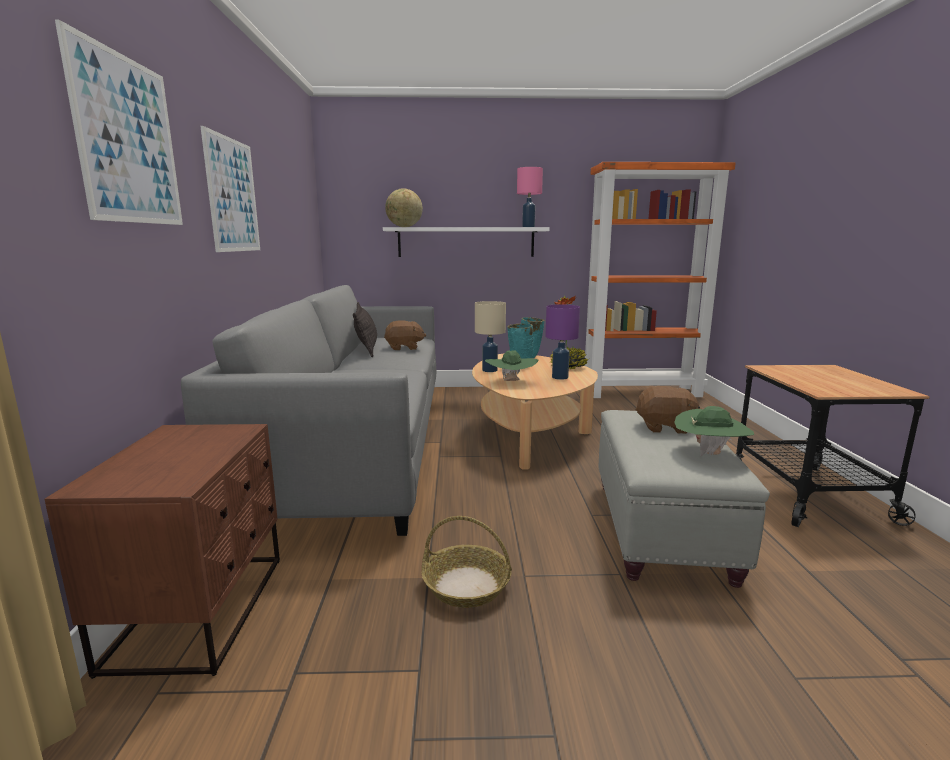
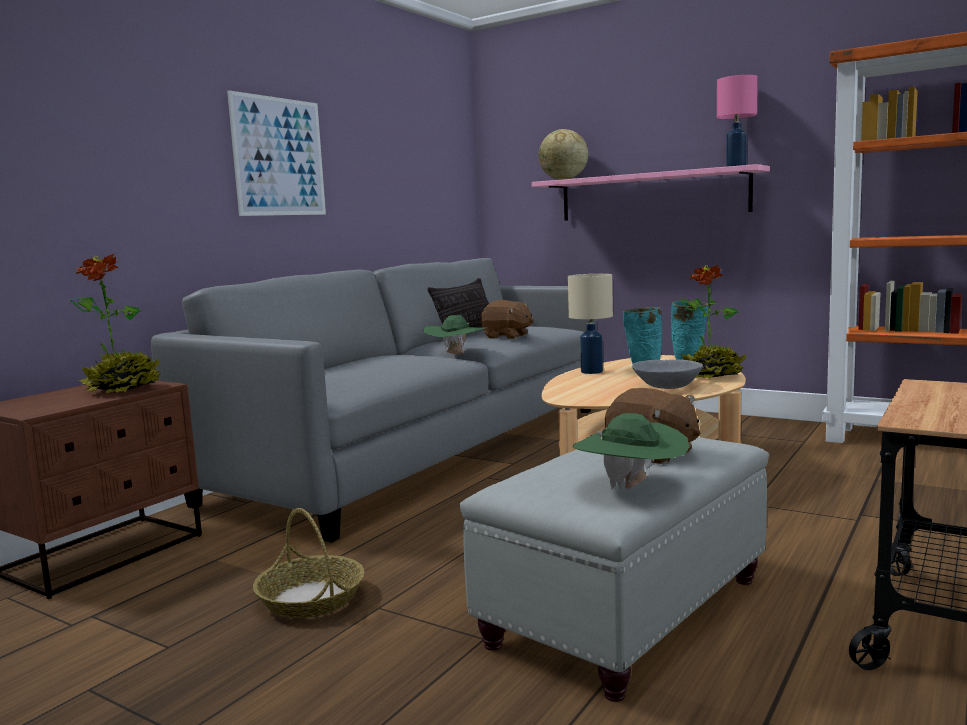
camera: 35 degrees right, 5 degrees down
picture [55,19,183,225] -> none
white shelf [383,227,550,257] -> pink shelf [532,164,770,221]
green hat [485,350,538,381] -> green hat moved to [424,315,488,354]
purple table lamp [545,304,580,380] -> grey bowl [632,360,703,389]
none -> potted plant [70,254,160,393]

